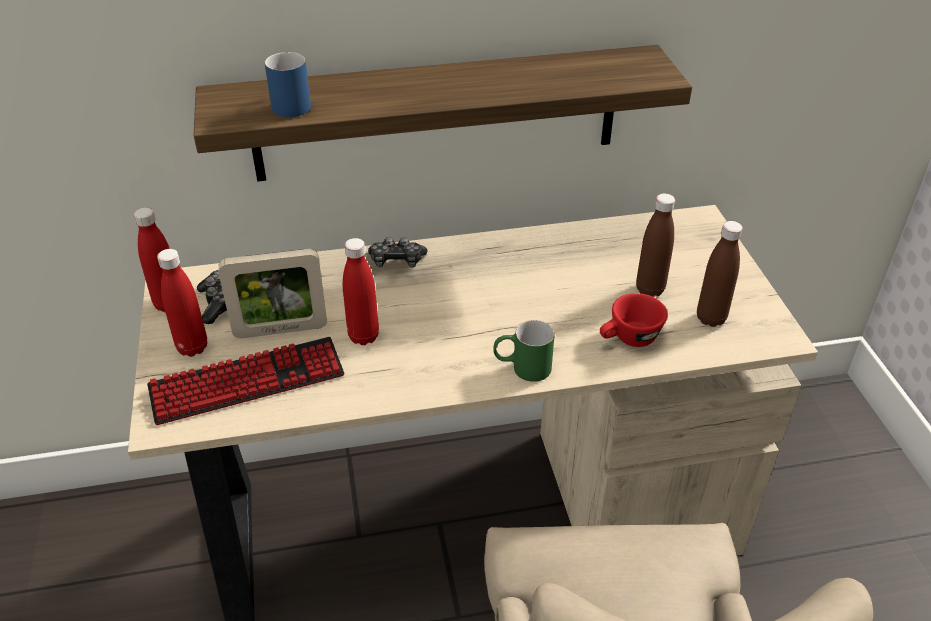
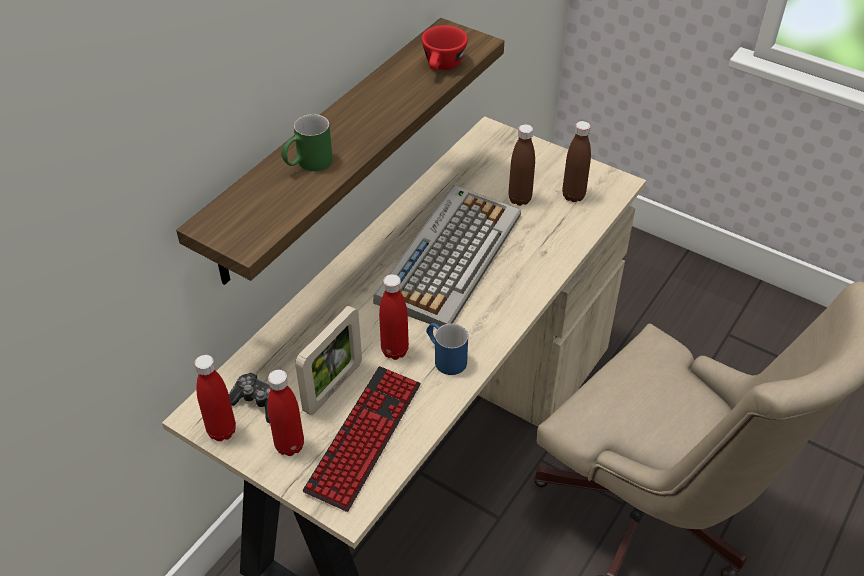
camera: 45 degrees left, 5 degrees up
blue mug [265,52,311,117] -> blue mug moved to [426,323,468,375]
game controller [368,237,427,268] -> none
green mug [493,320,555,382] -> green mug moved to [281,114,333,171]
red cup [600,293,668,347] -> red cup moved to [421,25,468,70]
none -> keyboard [373,185,521,327]

